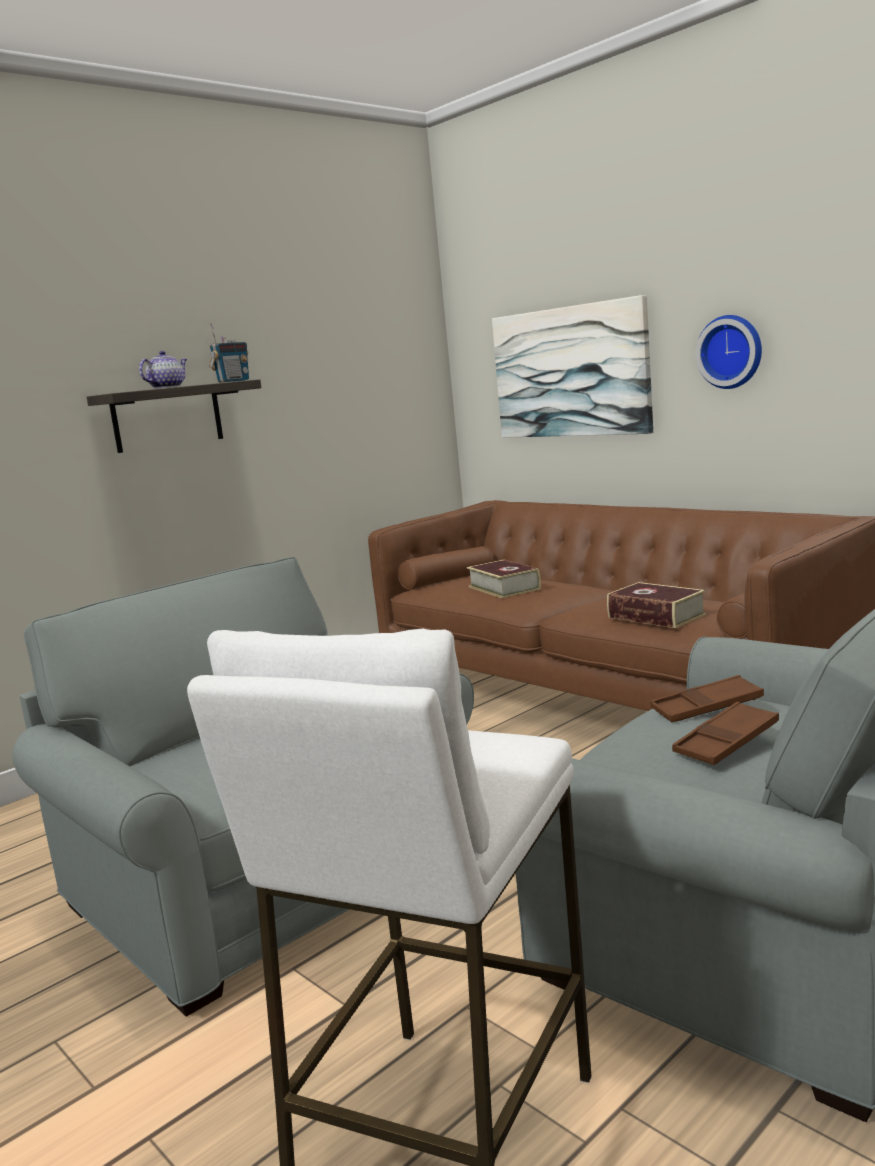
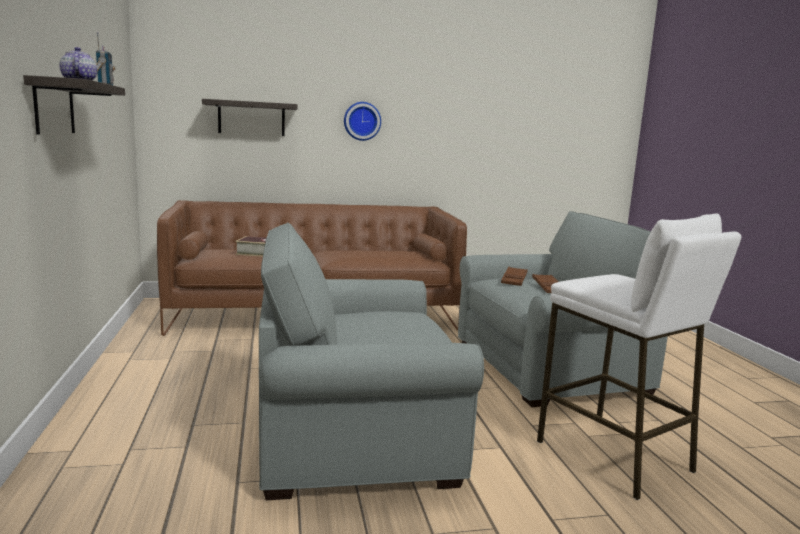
camera: 60 degrees left, 0 degrees up
picture [492,295,653,438] -> shelf [202,99,298,136]
book [607,582,706,628] -> none

